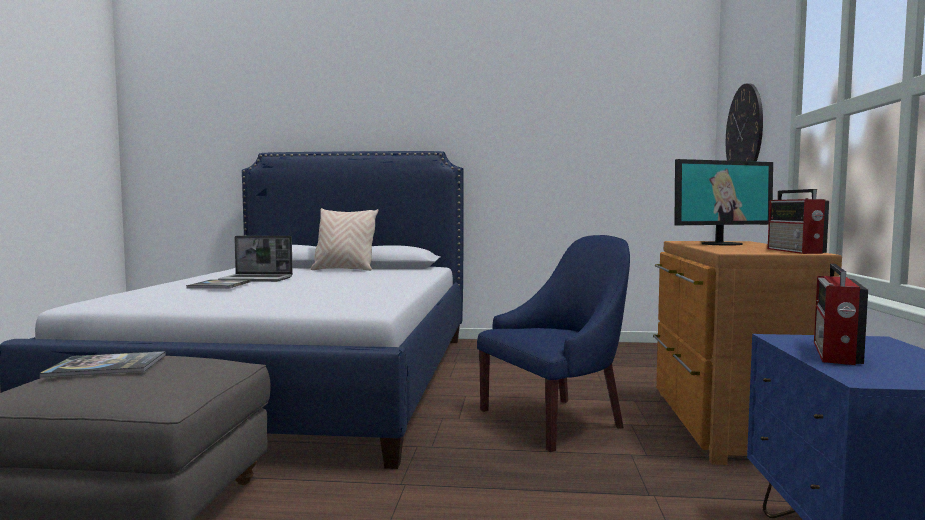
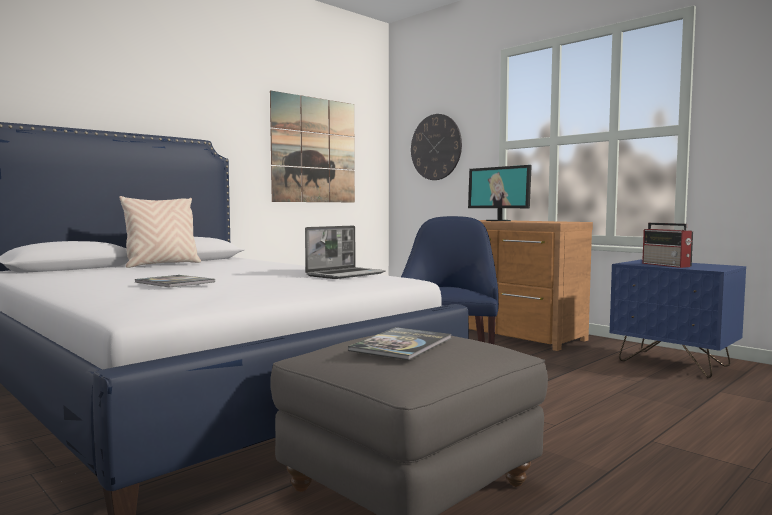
camera: 50 degrees left, 0 degrees up
laptop [218,236,293,282] -> laptop moved to [305,226,386,279]
monitor [674,159,773,245] -> monitor turned 120 degrees clockwise [468,165,532,221]
radio [768,189,829,254] -> none
none -> picture [270,90,355,202]

